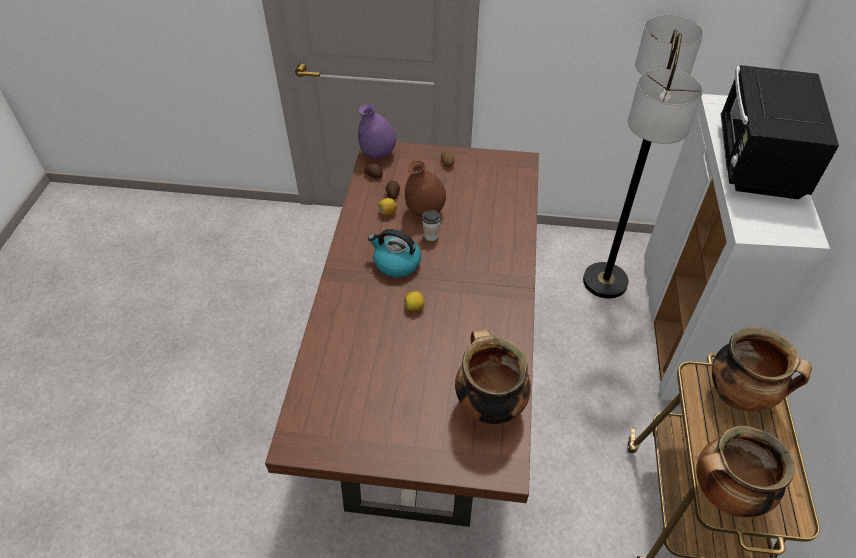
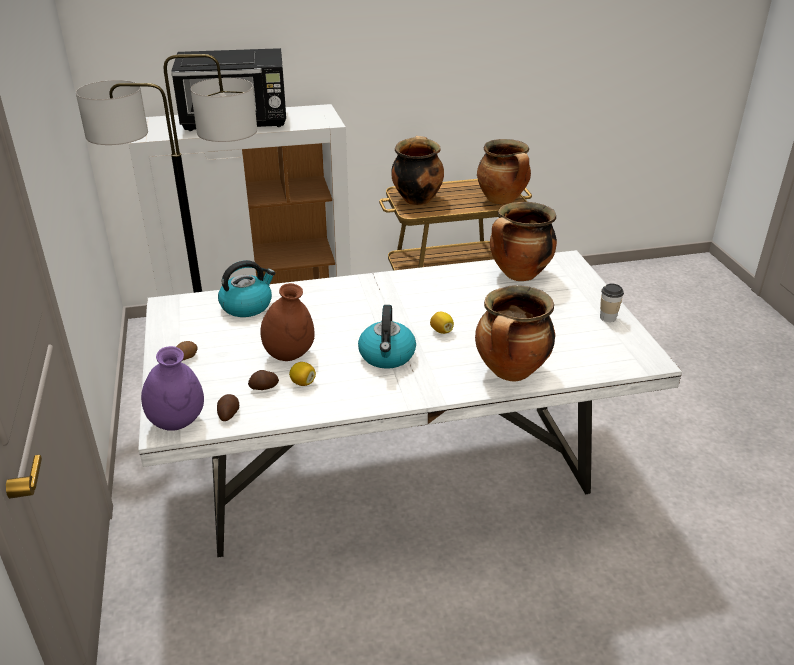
camera: 110 degrees left, 15 degrees down
brown dining table [265,142,539,527] -> white dining table [138,250,682,557]
cup [422,210,441,241] -> cup moved to [600,284,624,322]
none -> kettle [218,260,275,317]
none -> cooking pot [475,285,555,382]

